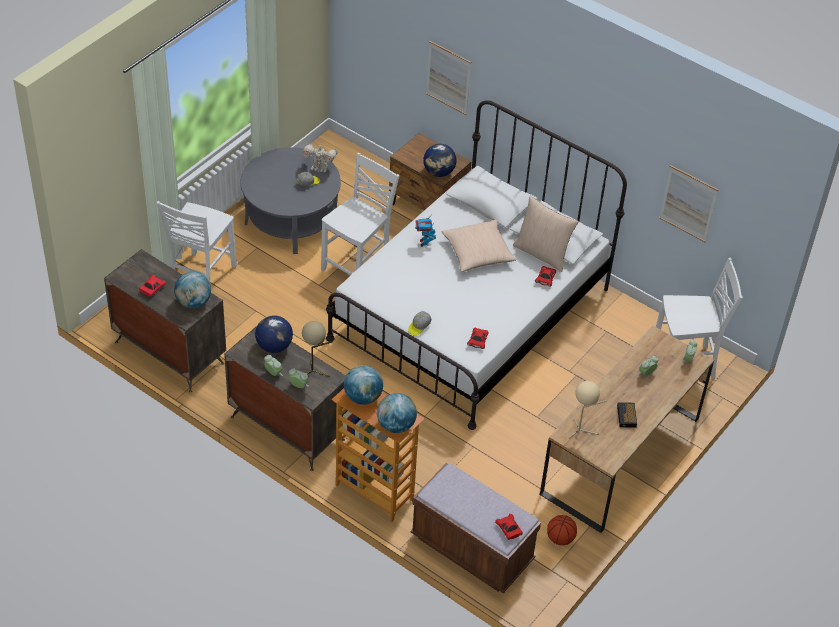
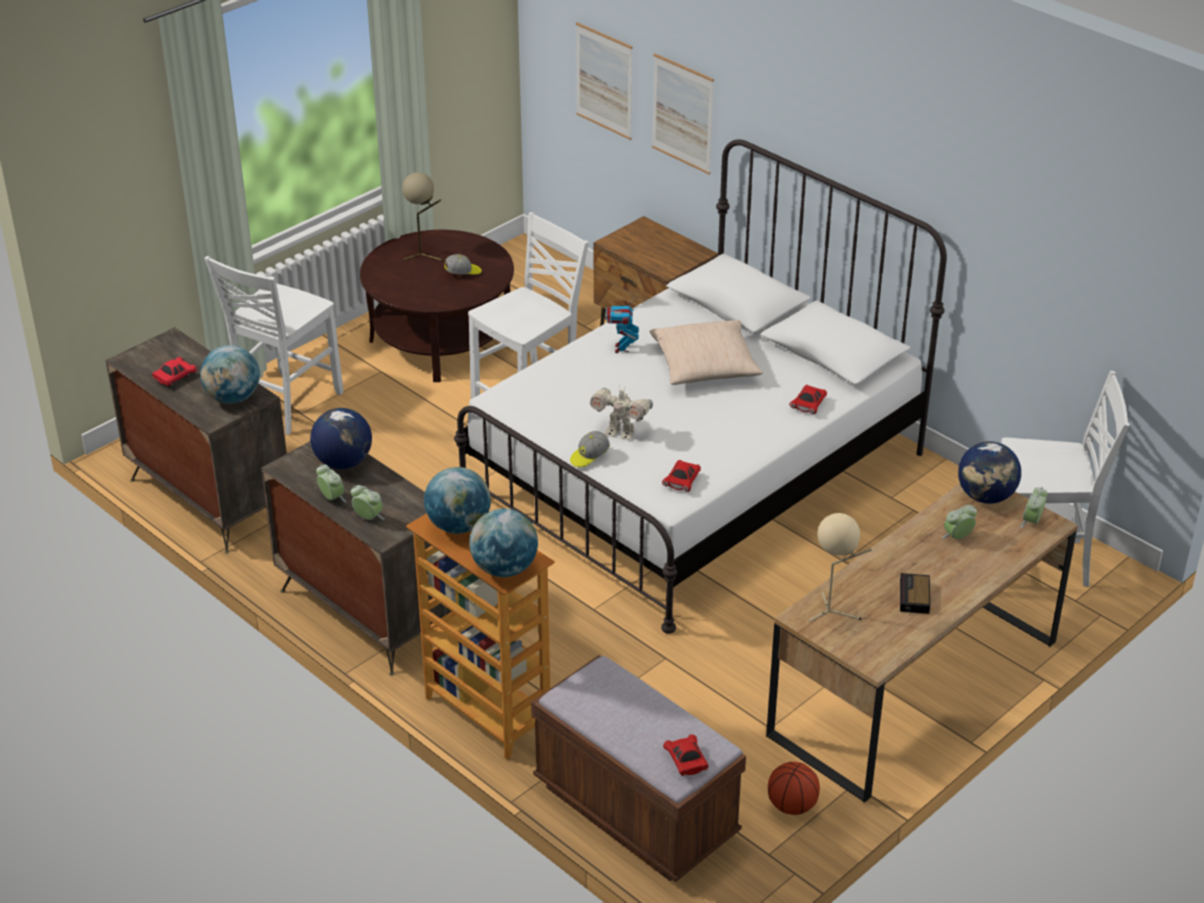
camera: 10 degrees right, 10 degrees down
grey coffee table [240,147,341,254] -> brown coffee table [360,230,514,382]
beige table lamp [302,321,333,376] -> beige table lamp moved to [402,172,443,261]
toy robot [303,143,338,172] -> toy robot moved to [590,385,653,440]
globe [423,144,456,177] -> globe moved to [958,441,1021,504]
beige pillow [513,196,579,272] -> none
picture [659,165,719,242] -> picture moved to [576,22,633,140]

